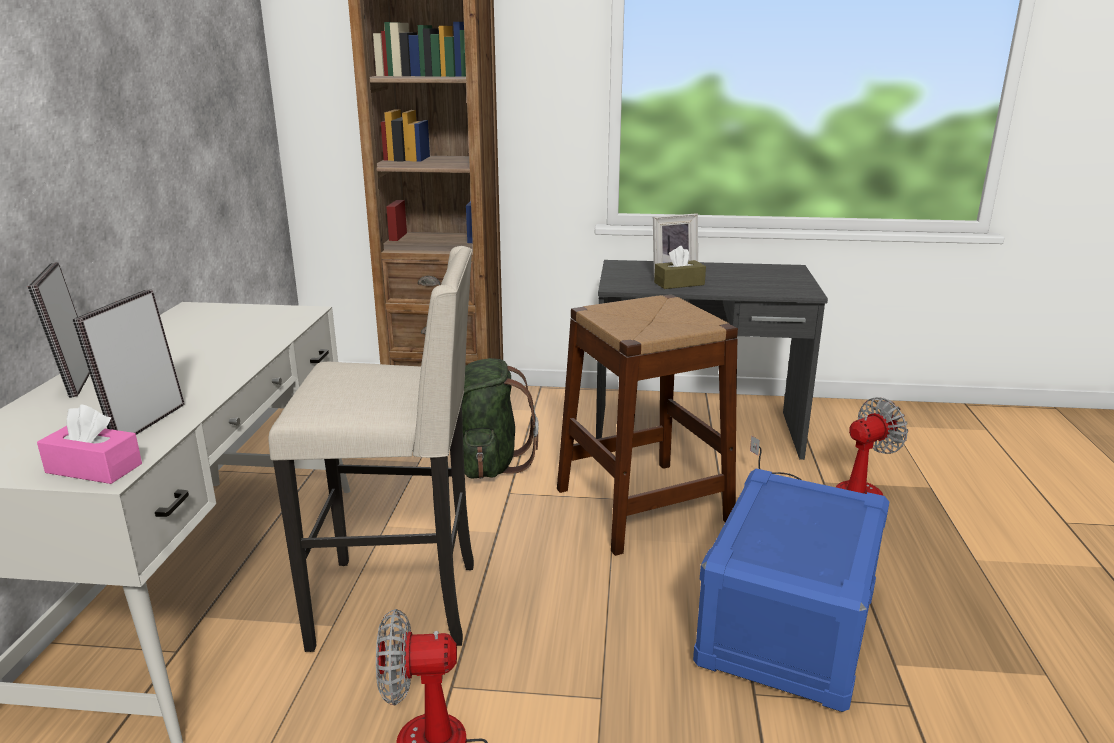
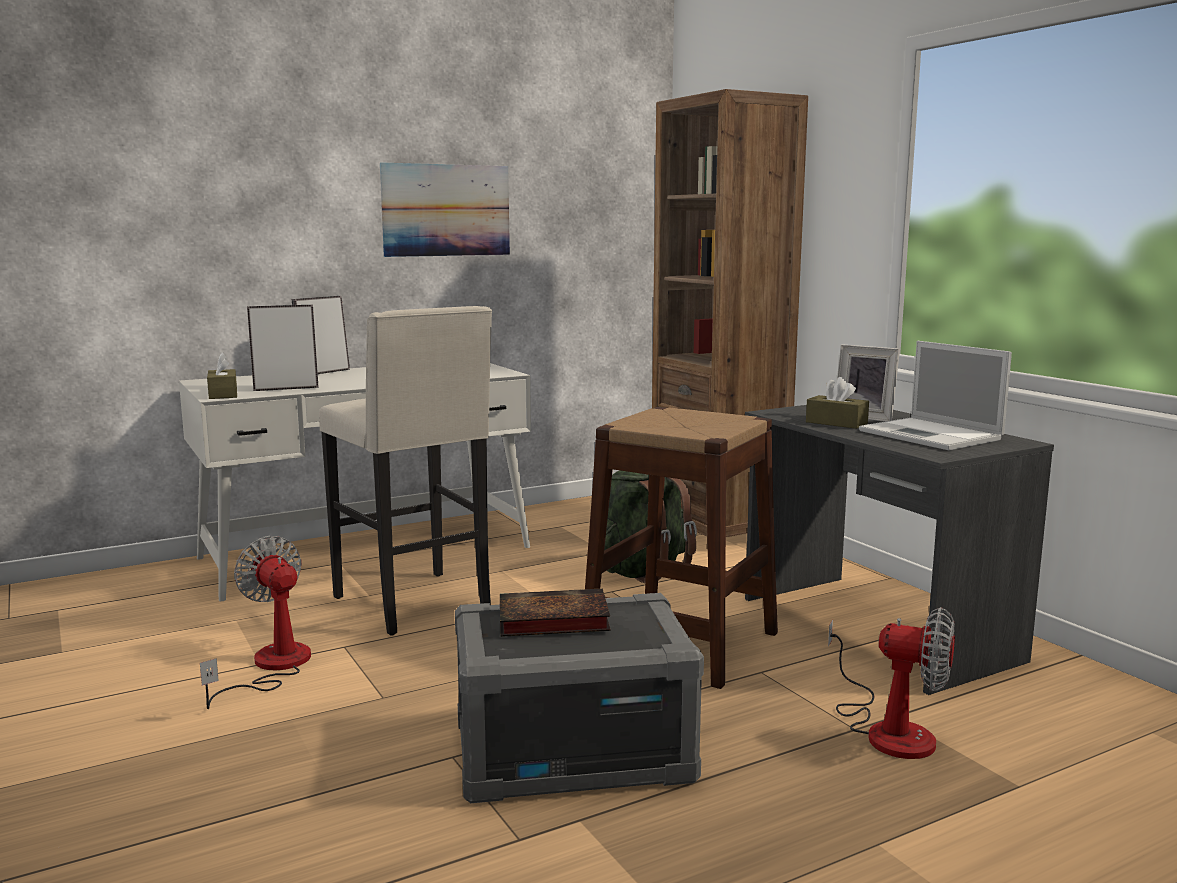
camera: 55 degrees right, 10 degrees down
pink tissue box [37,405,142,484] -> brown tissue box [207,353,237,399]
blue storage box [693,468,889,712] -> grey storage box [455,593,704,803]
none -> picture [380,163,510,257]
none -> book [500,588,610,637]
none -> laptop [859,341,1012,450]

